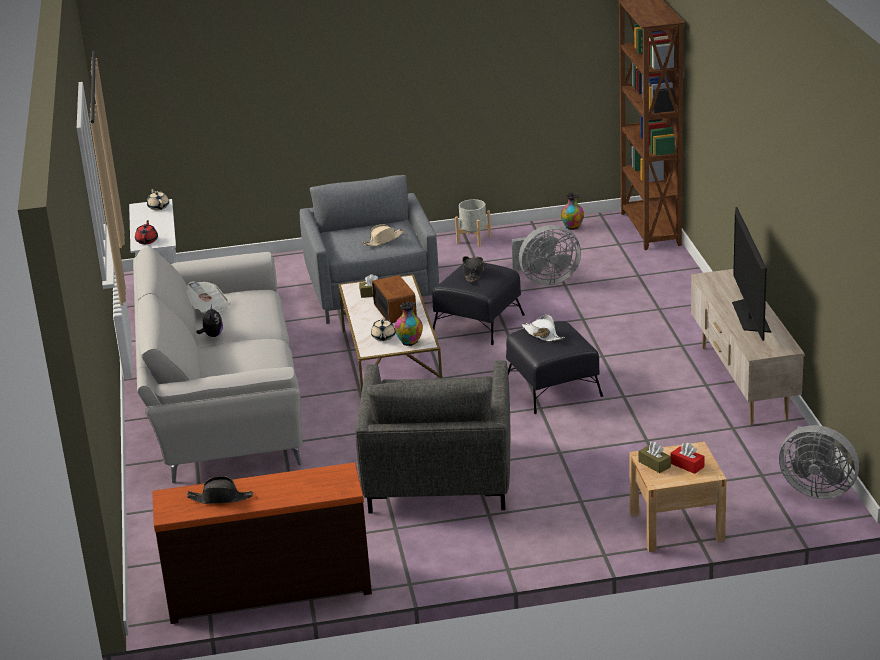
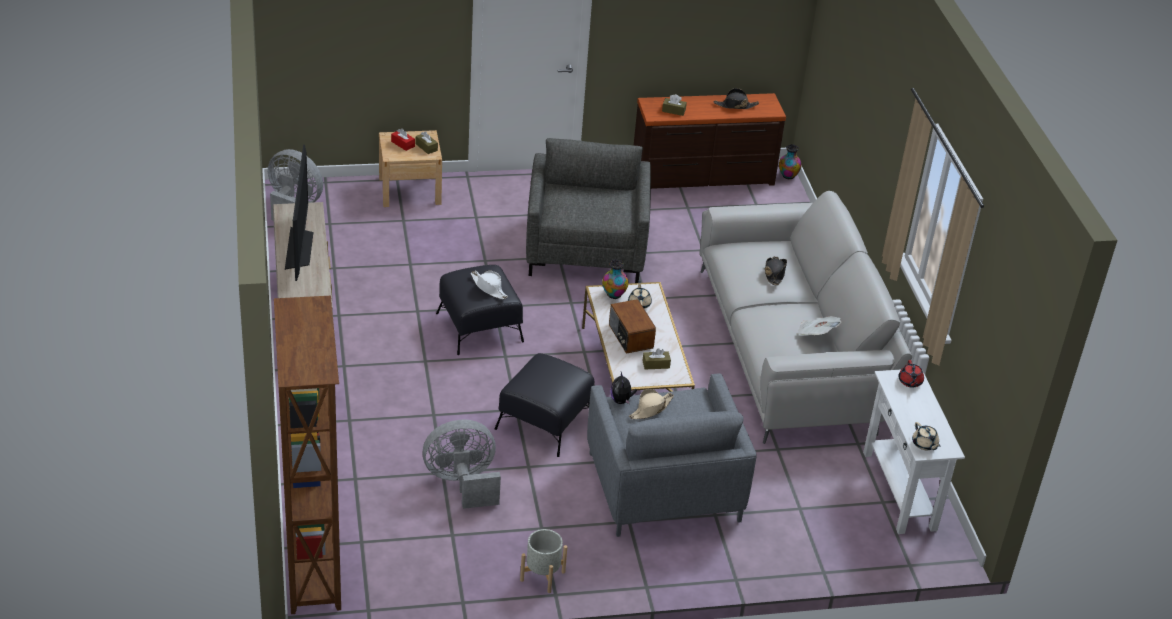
camera: 175 degrees right, 10 degrees up
plush toy [196,304,223,337] -> plush toy moved to [610,372,637,404]
black hat [462,256,484,282] -> black hat moved to [765,256,787,286]
vase [561,193,584,230] -> vase moved to [779,144,801,179]
none -> brown tissue box [662,94,687,116]

